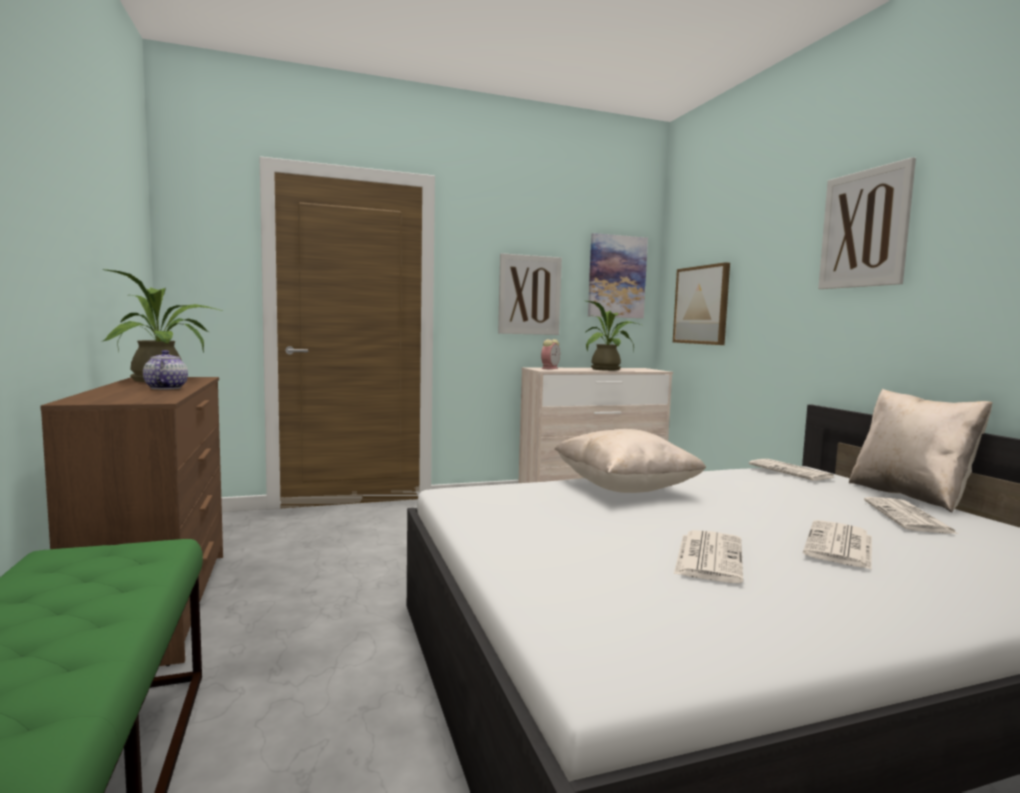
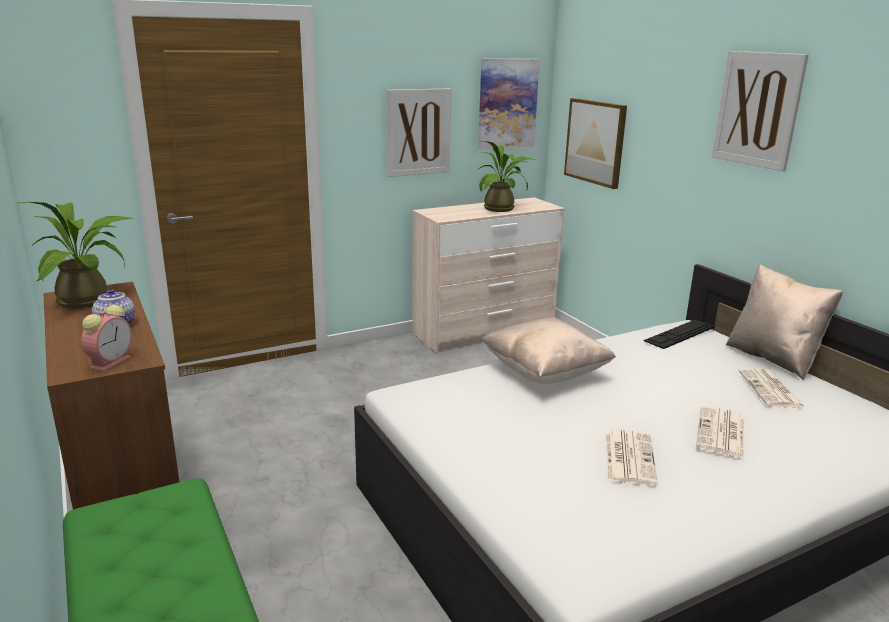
camera: 10 degrees left, 15 degrees up
alarm clock [541,339,560,369] -> alarm clock moved to [81,305,132,371]
newspaper [749,459,836,481] -> keyboard [643,320,715,349]

